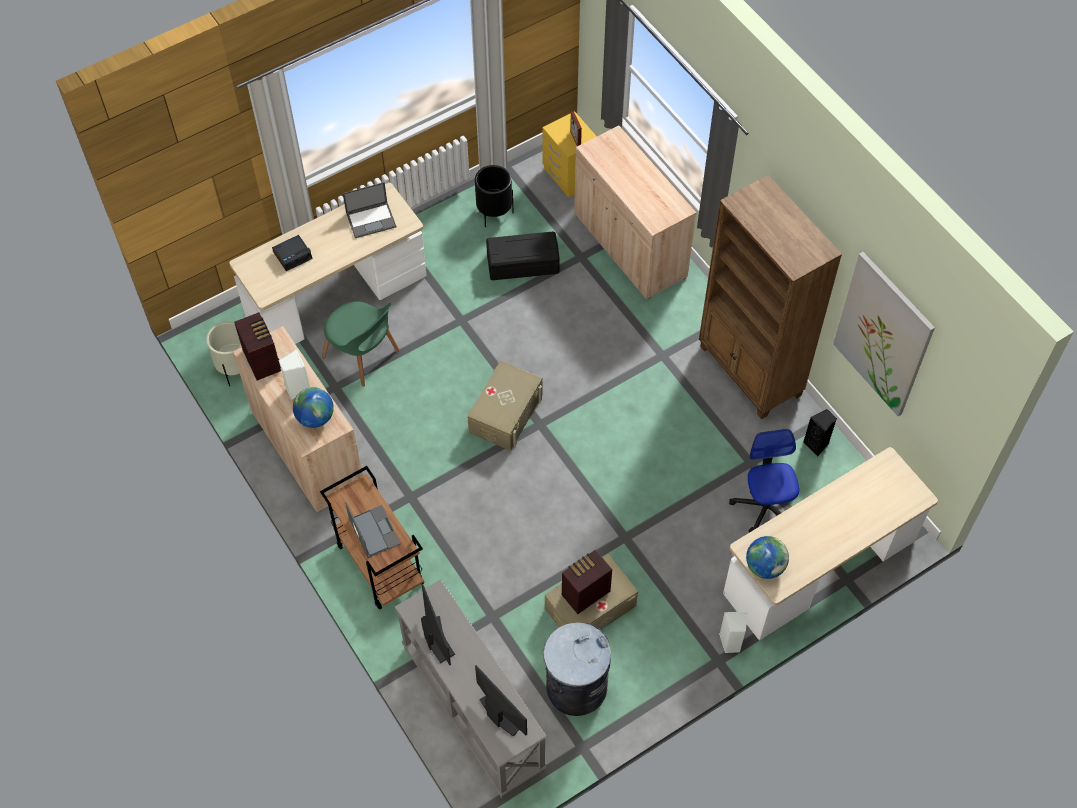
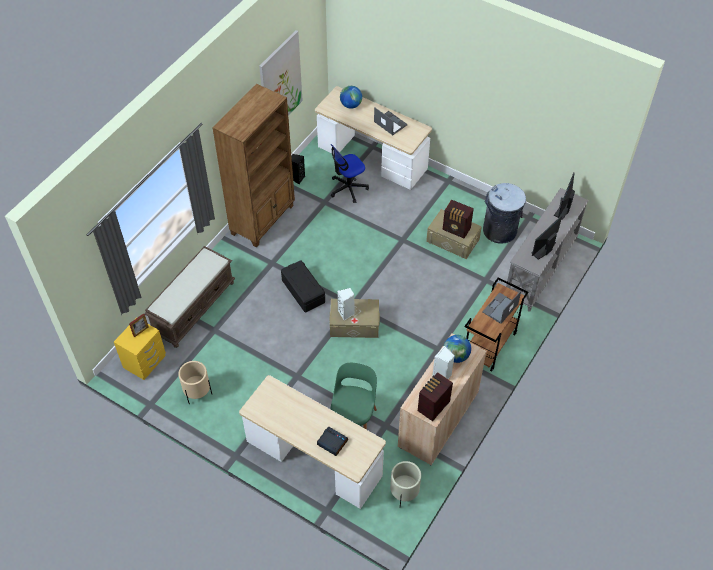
camera: 115 degrees left, 5 degrees down
laptop [343,182,396,238] -> laptop moved to [374,107,408,135]
black planter [475,165,514,227] -> beige planter [178,361,212,404]
black storage box [486,231,560,280] -> black storage box moved to [281,260,325,312]
beige cabinet [574,125,696,299] -> brown bench [144,246,235,348]
white speaker [719,612,747,653] -> white speaker moved to [337,288,355,320]
globe [746,536,789,579] -> globe moved to [340,86,362,109]

